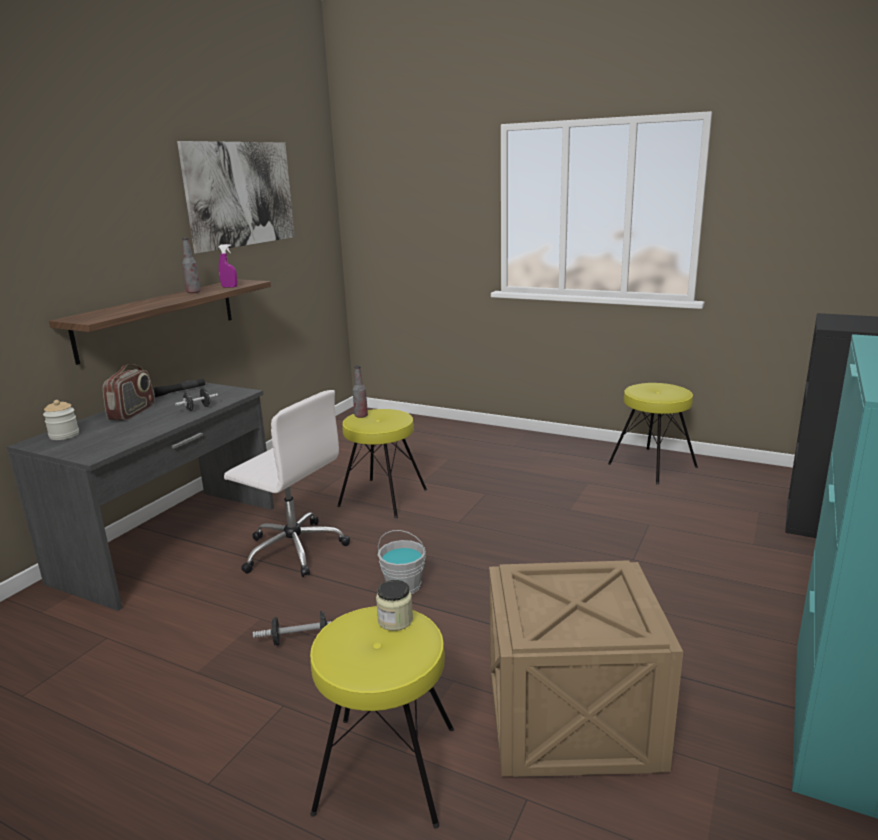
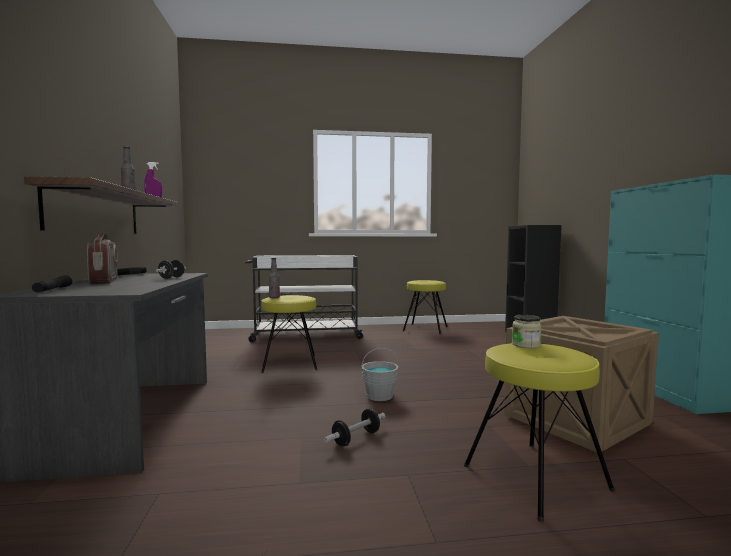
camera: 35 degrees left, 15 degrees down
jar [43,400,79,440] -> black flashlight [32,275,72,293]
picture [177,141,295,253] -> none
white office chair [224,390,350,577] -> none
none -> white cart [245,255,363,342]

